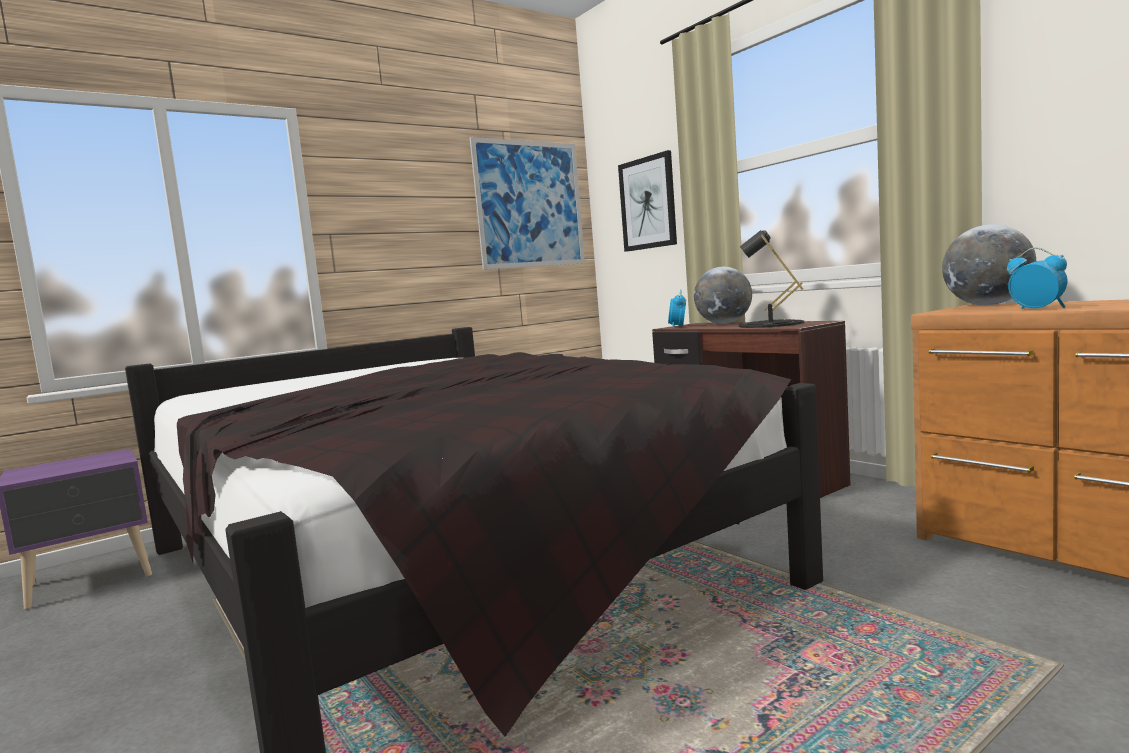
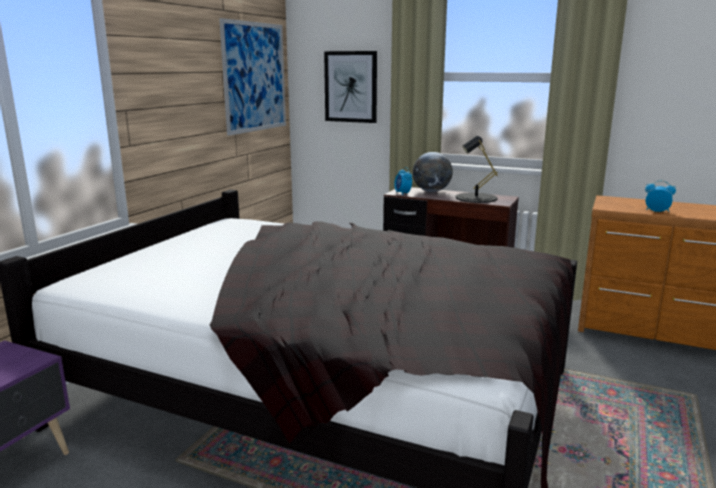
camera: 30 degrees left, 10 degrees up
globe [942,224,1036,305] -> none

